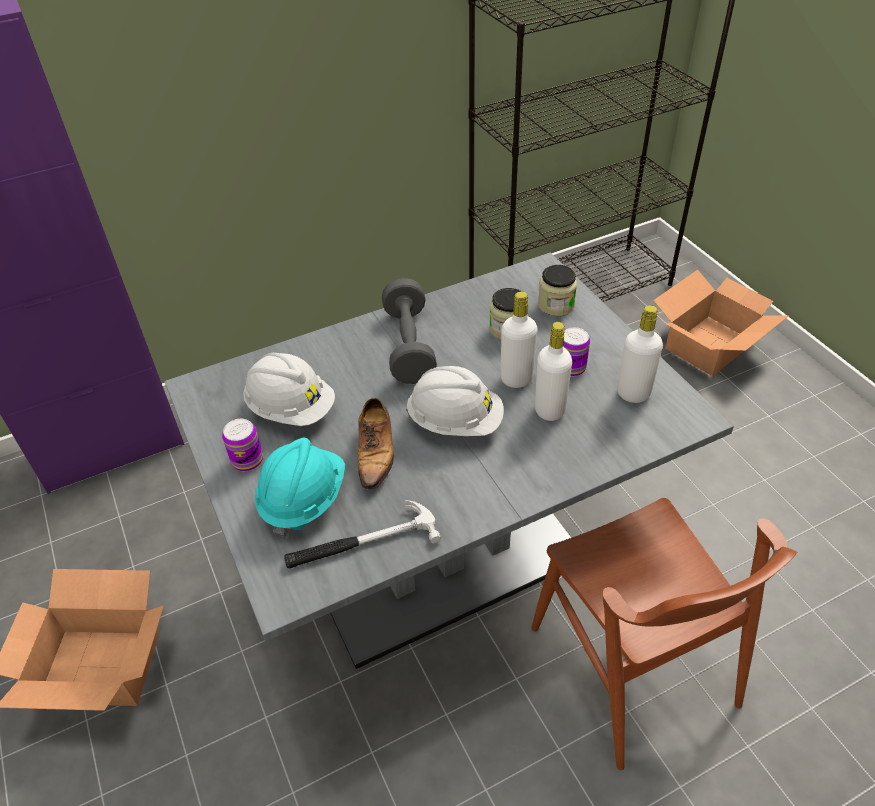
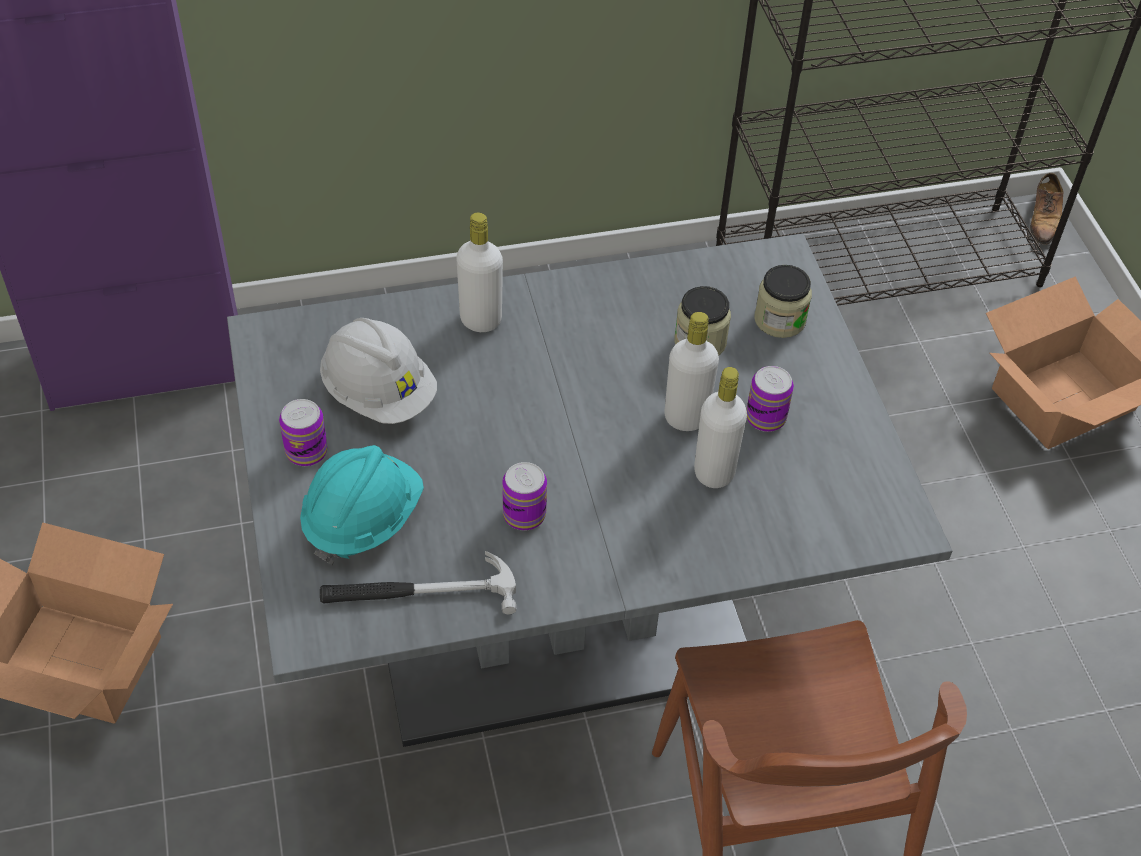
camera: 10 degrees right, 5 degrees up
shoe [357,398,394,490] -> shoe moved to [1030,173,1063,245]
grey dumbbell [382,278,437,384] -> none
white hard hat [406,366,504,436] -> none
white bottle [617,305,663,403] -> white bottle moved to [456,212,503,332]
none -> can [502,462,547,531]

